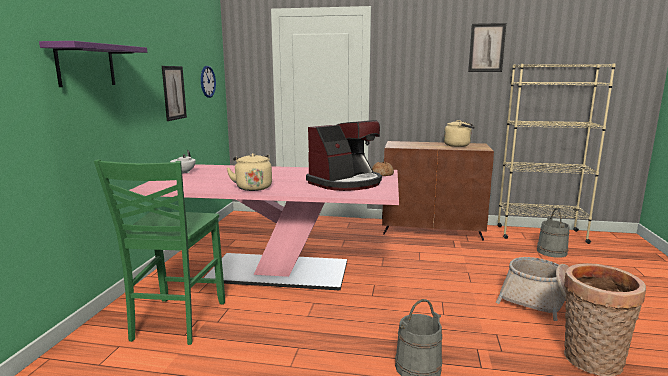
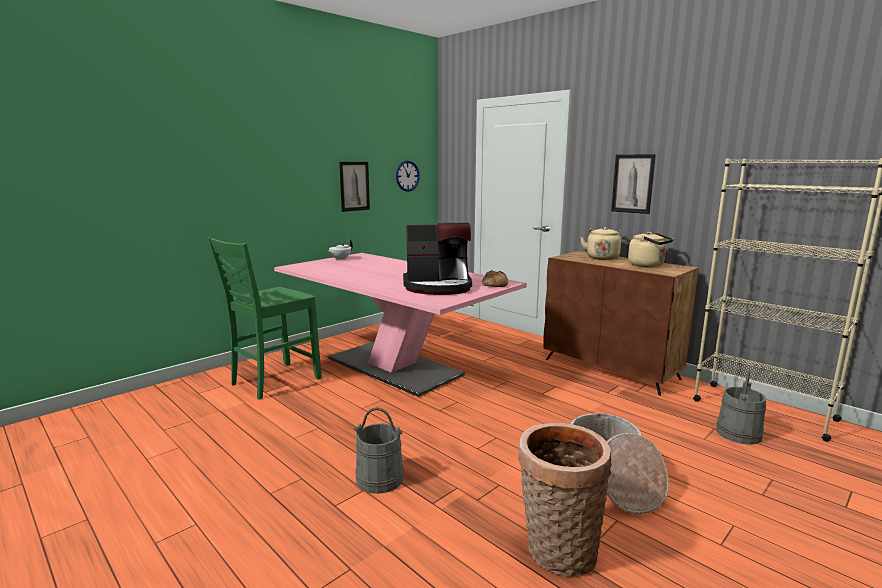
camera: 35 degrees right, 0 degrees up
purple shelf [39,41,147,87] -> none
beige kettle [227,153,272,191] -> beige kettle moved to [580,227,621,260]
picture [468,23,506,72] -> picture moved to [611,154,656,214]

